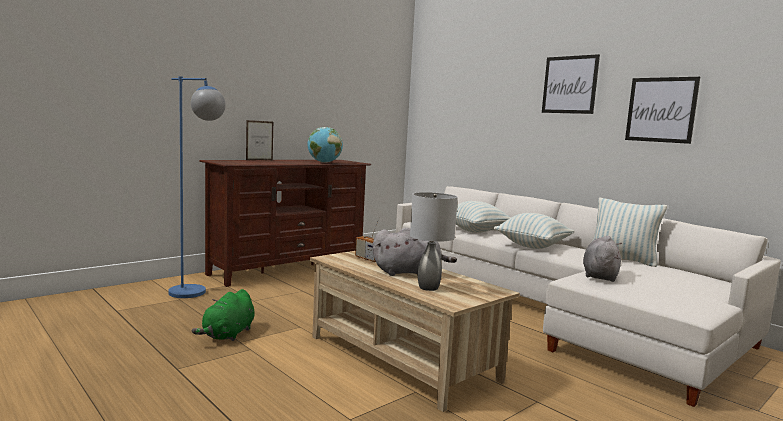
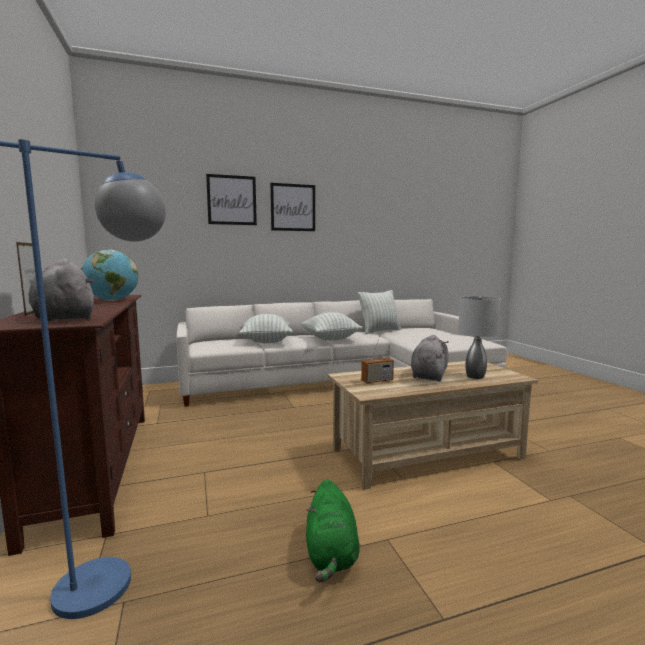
camera: 65 degrees left, 0 degrees up
green plush toy [192,289,255,341] -> green plush toy turned 45 degrees clockwise [306,479,360,582]
grey plush toy [583,236,622,282] -> grey plush toy moved to [29,258,95,321]
picture [625,77,700,144] -> picture moved to [206,174,257,225]

